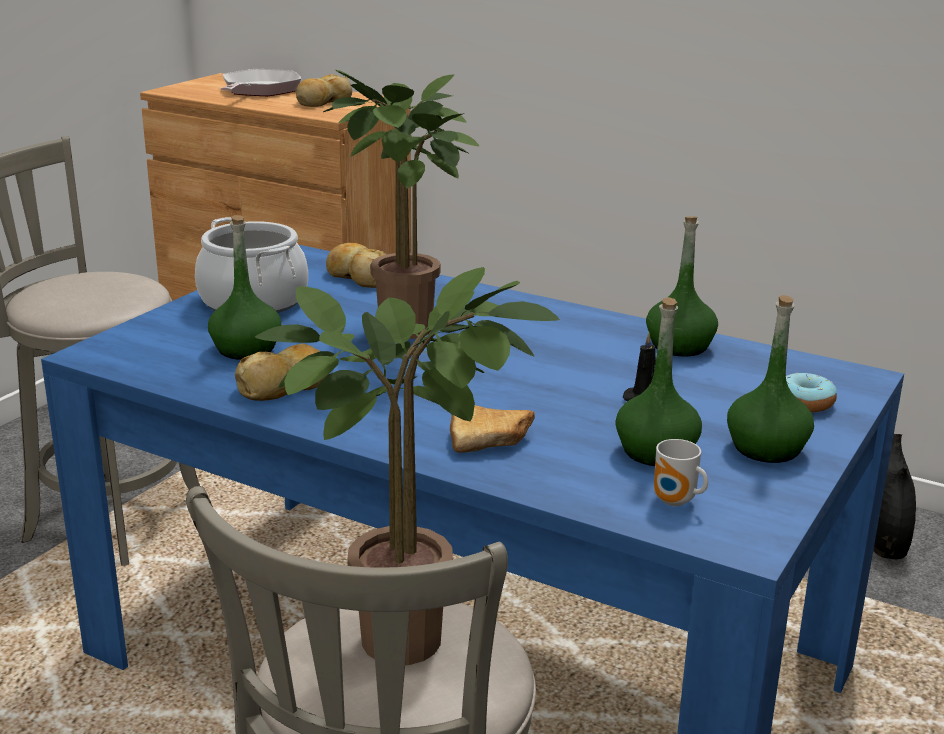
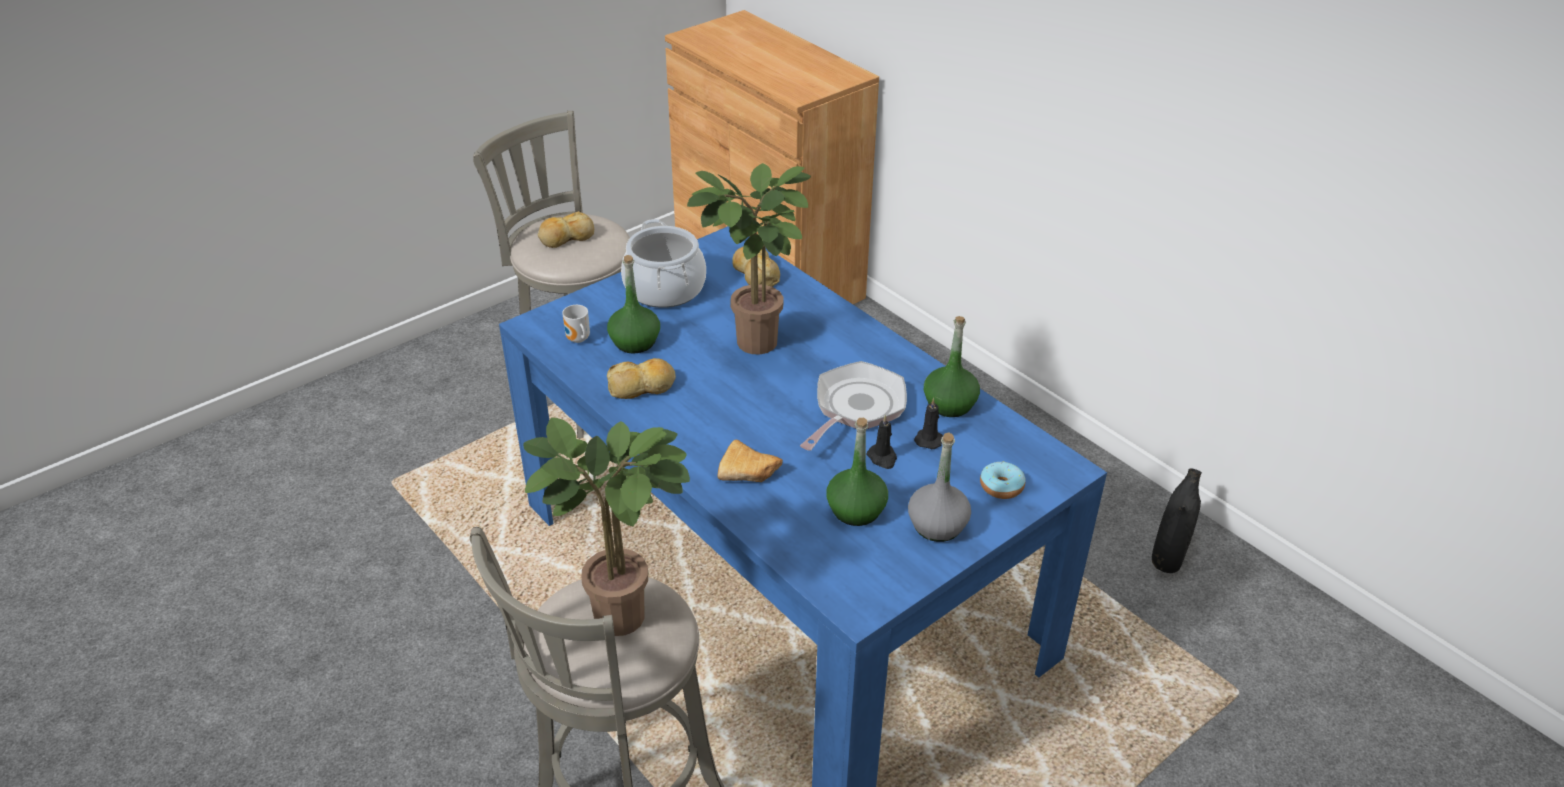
camera: 20 degrees right, 15 degrees up
frying pan [221,69,301,96] -> frying pan moved to [800,361,907,451]
bread [296,74,352,107] -> bread moved to [538,211,594,248]
mug [654,439,708,506] -> mug moved to [562,305,590,343]
green bottle [727,295,814,463] -> grey bottle [908,432,971,542]
none -> black candle [914,398,943,449]

